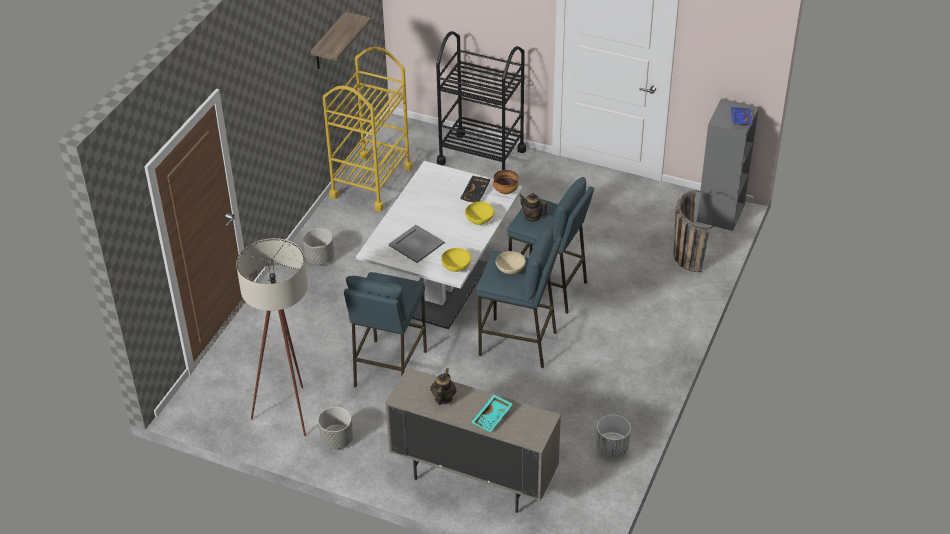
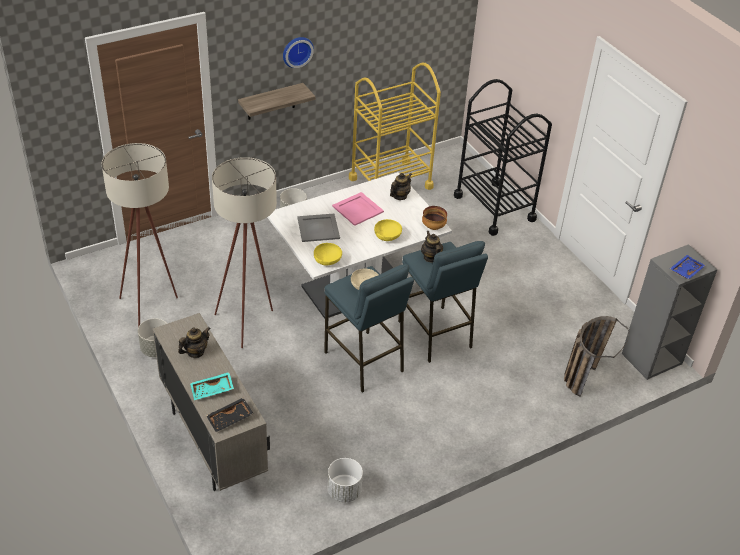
camera: 35 degrees right, 0 degrees up
shelf [311,12,371,69] -> shelf moved to [238,83,315,120]
blue stool [344,272,427,387] -> beige floor lamp [212,157,277,348]
black tray [460,175,491,202] -> black tray moved to [206,398,254,432]
none -> wall clock [283,37,314,68]
none -> pink tray [332,192,384,226]
none -> teapot [390,173,412,200]

